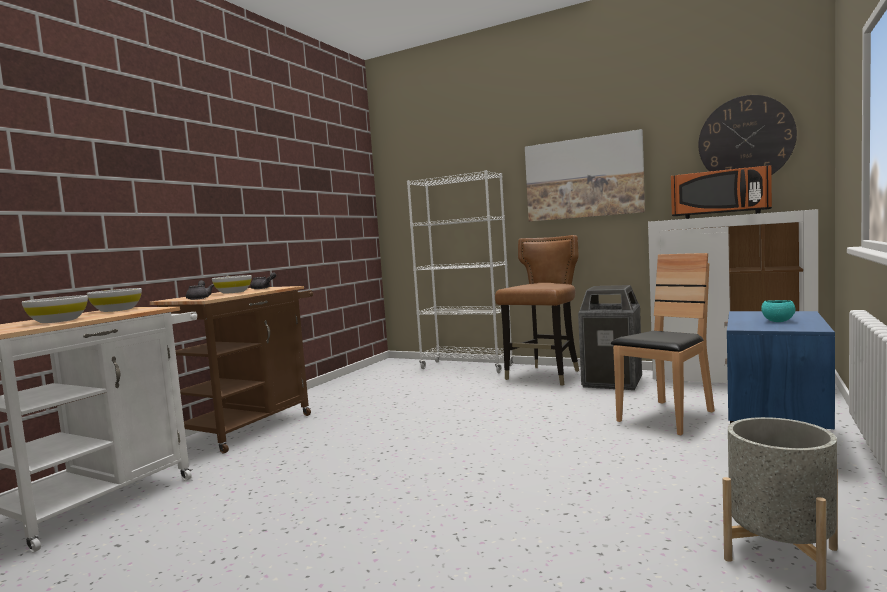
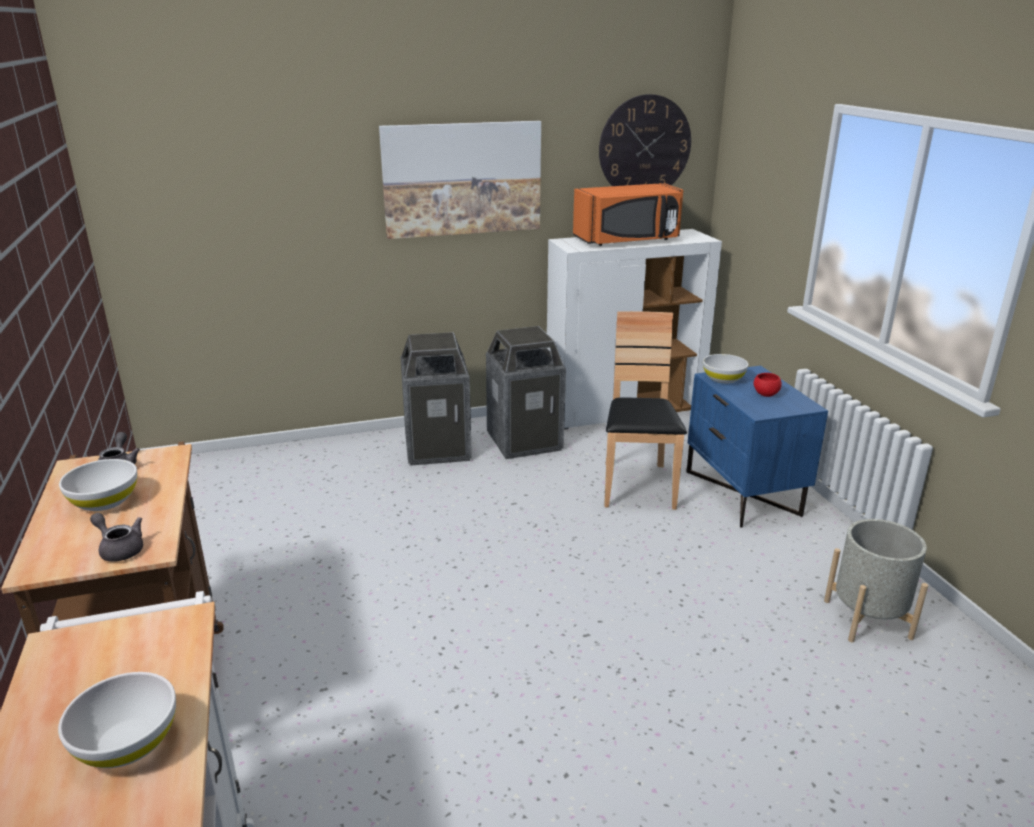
camera: 45 degrees left, 20 degrees up
white bowl [87,288,142,312] -> white bowl moved to [703,354,748,384]
white bookcase [407,170,514,373] -> none
brown chair [495,235,579,385] -> trash can [401,332,472,466]
turquoise bowl [761,300,795,322] -> red bowl [754,373,782,397]

